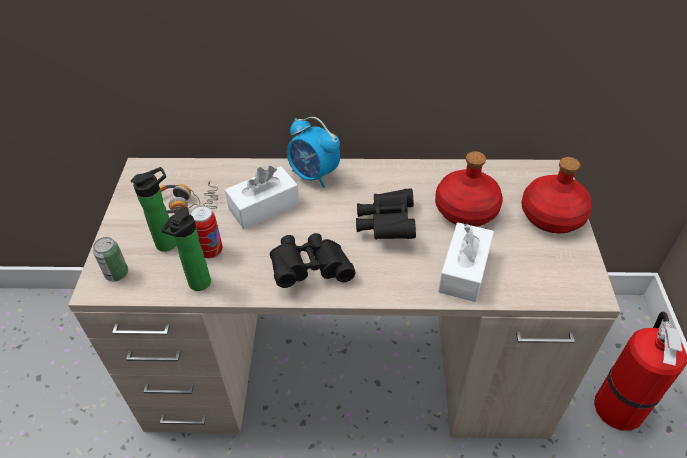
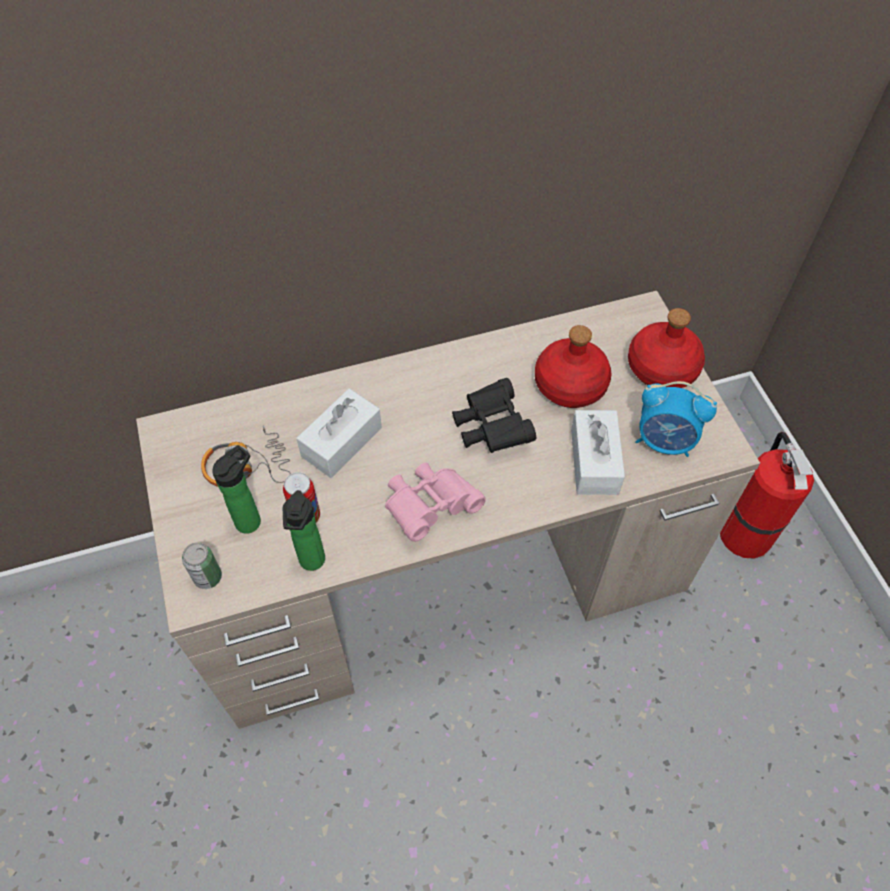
camera: 20 degrees left, 10 degrees up
black binoculars [270,233,356,288] -> pink binoculars [385,463,486,542]
alarm clock [287,117,340,188] -> alarm clock moved to [635,381,717,457]

